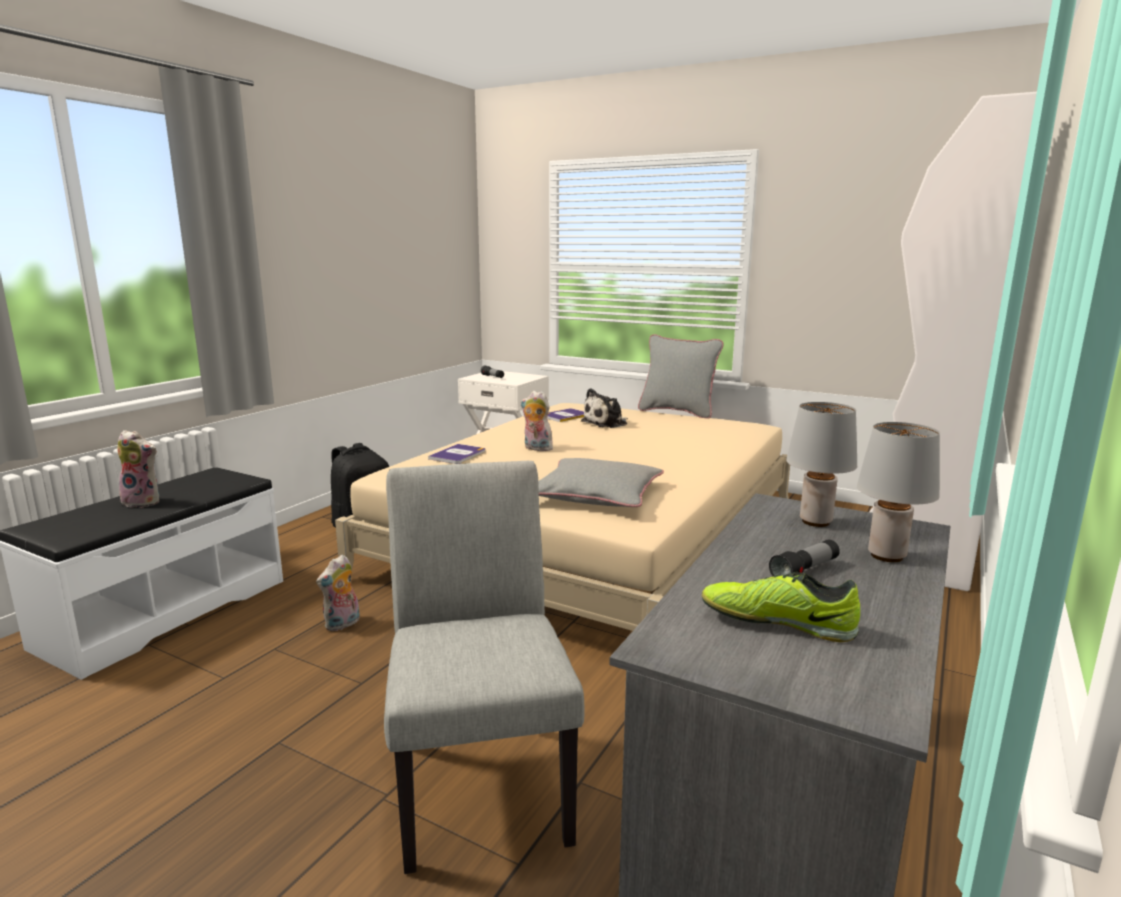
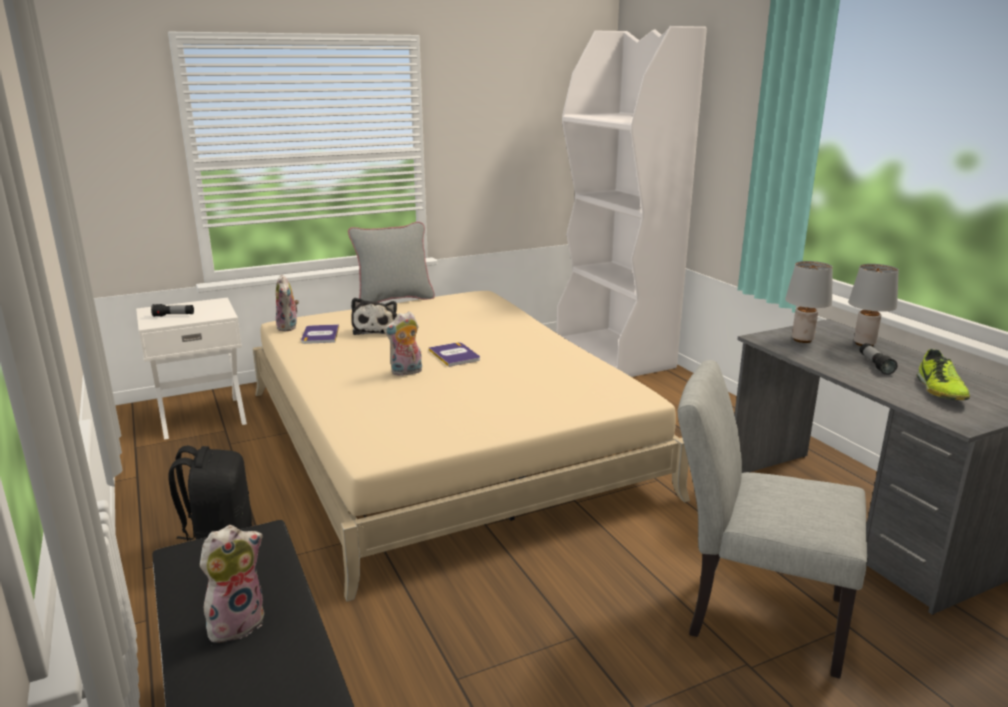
camera: 55 degrees left, 5 degrees up
plush toy [316,555,360,632] -> plush toy moved to [276,275,299,332]
book [428,444,486,464] -> book moved to [429,342,480,367]
grey pillow [538,458,664,507] -> none
shoe [702,572,860,642] -> shoe turned 45 degrees counterclockwise [917,349,970,400]

